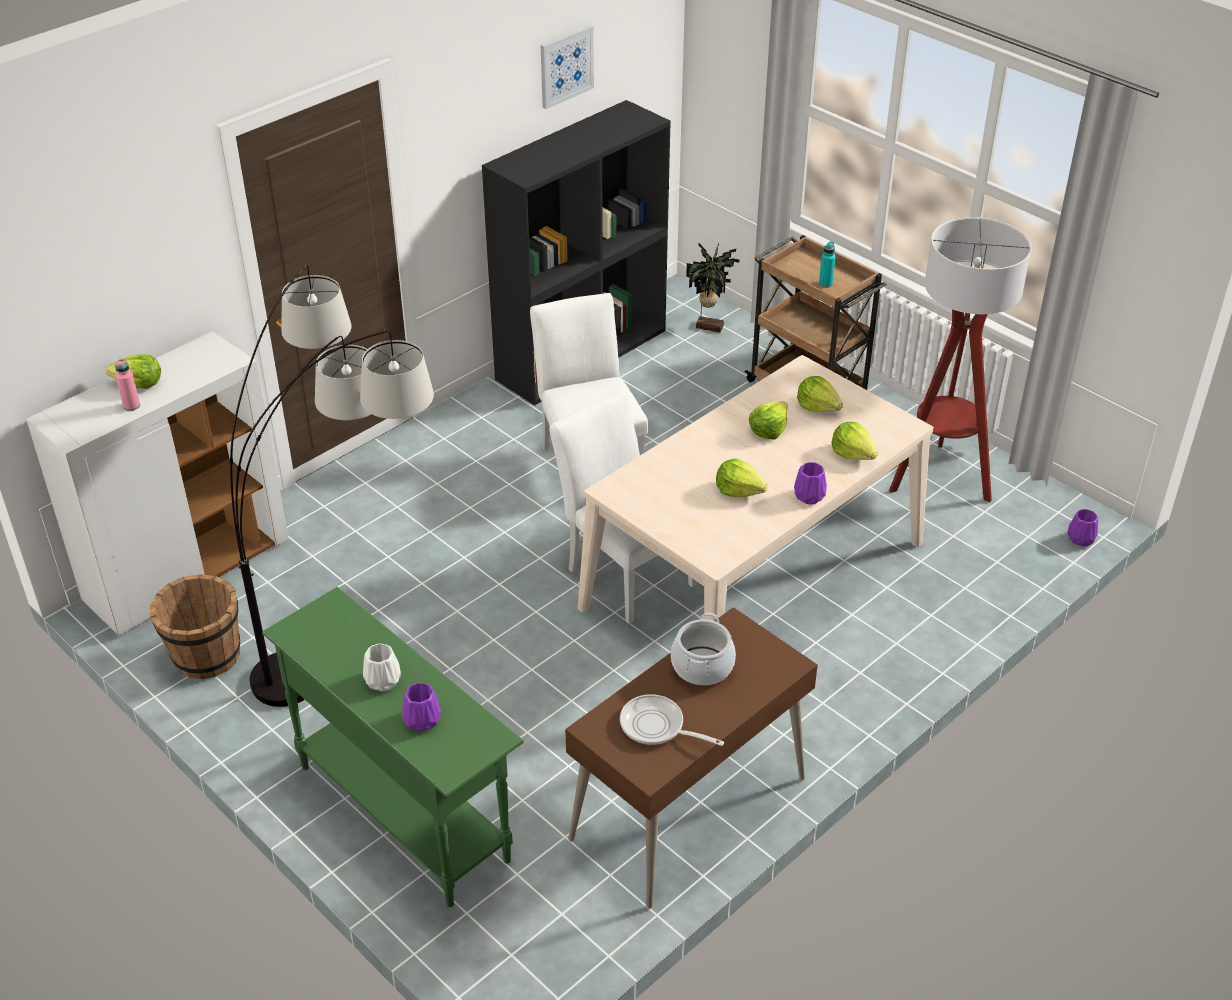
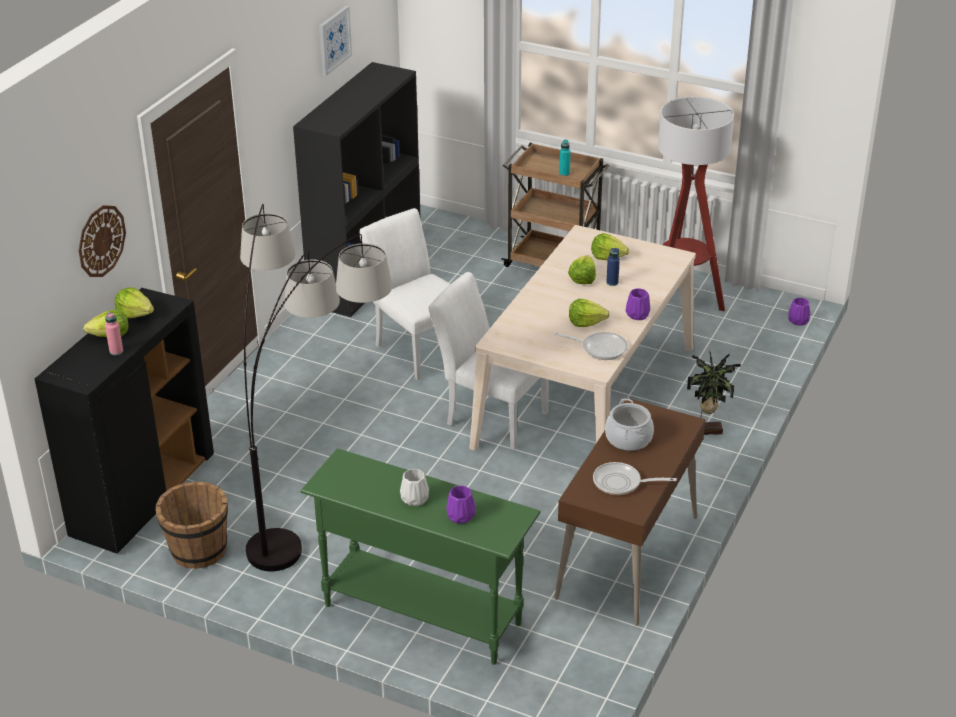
camera: 20 degrees left, 5 degrees down
white cabinet [26,332,289,636] -> black cabinet [35,288,214,554]
potted plant [686,243,740,333] -> potted plant moved to [687,351,741,435]
lettuce [831,422,878,460] -> lettuce moved to [115,287,154,318]
none -> wall clock [78,205,126,277]
none -> frying pan [553,332,628,360]
none -> blue bottle [606,248,620,286]

